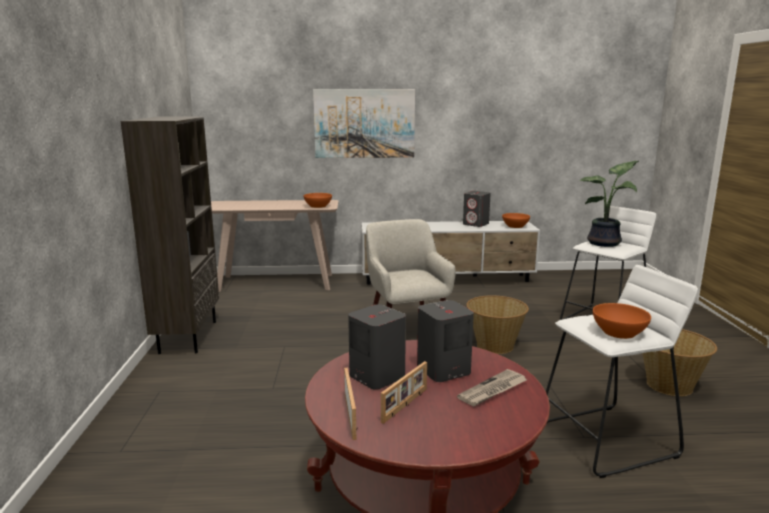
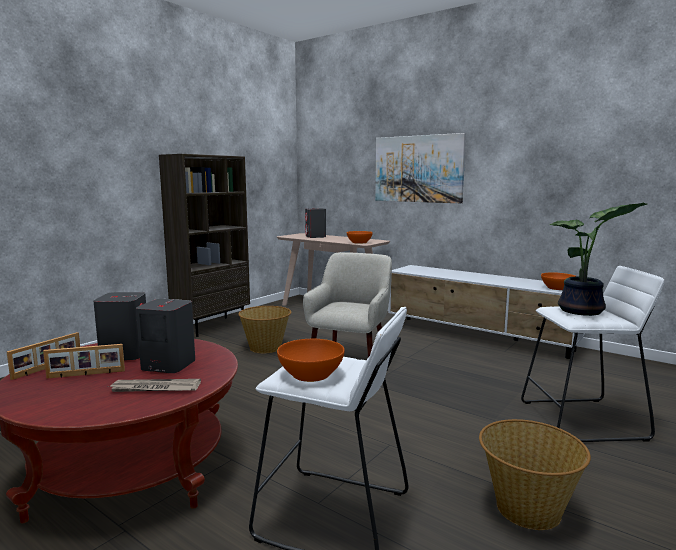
camera: 40 degrees right, 5 degrees down
grey speaker [463,191,491,227] -> grey speaker moved to [305,208,326,238]
basket [467,295,529,354] -> basket moved to [238,306,291,353]

